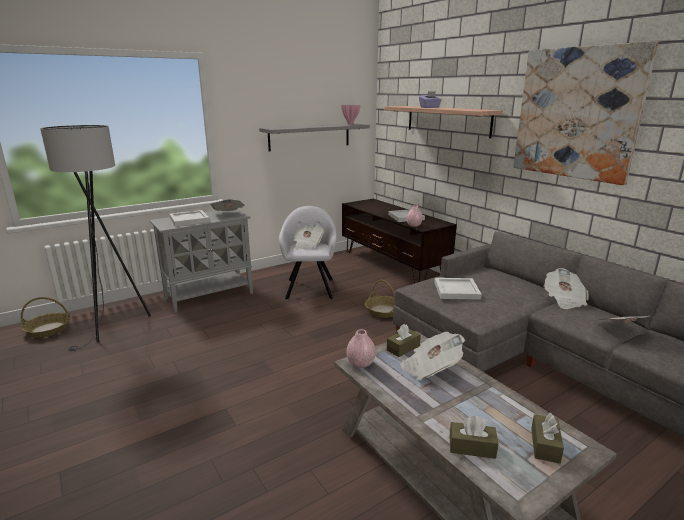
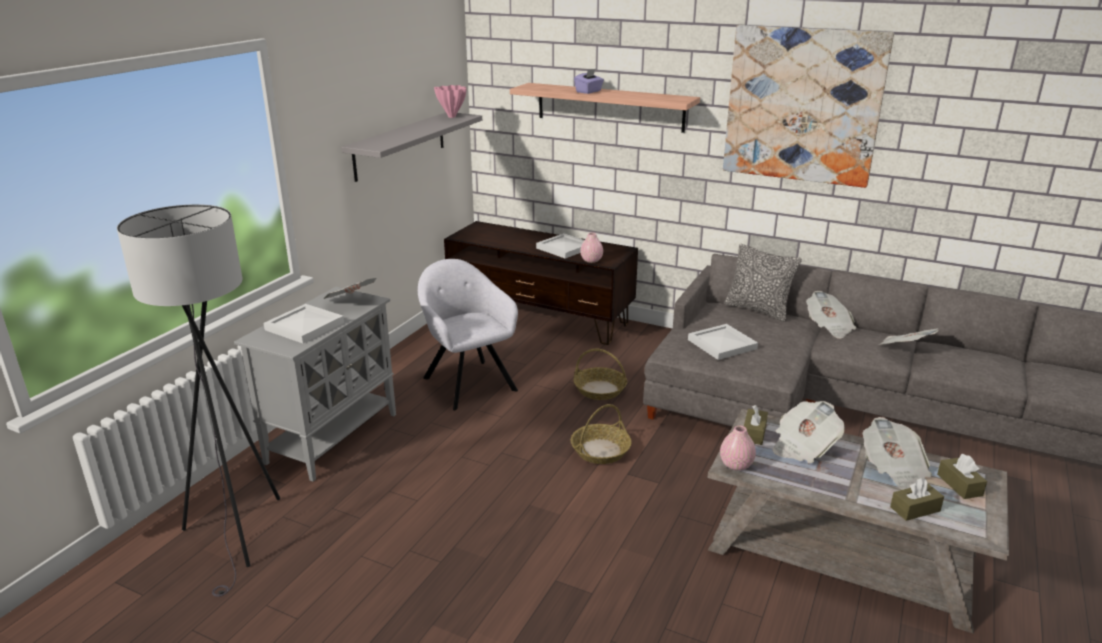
camera: 30 degrees left, 5 degrees up
basket [21,297,70,338] -> basket moved to [571,404,632,464]
newspaper [293,225,324,249] -> newspaper moved to [862,417,932,490]
none -> pillow [724,244,802,322]

